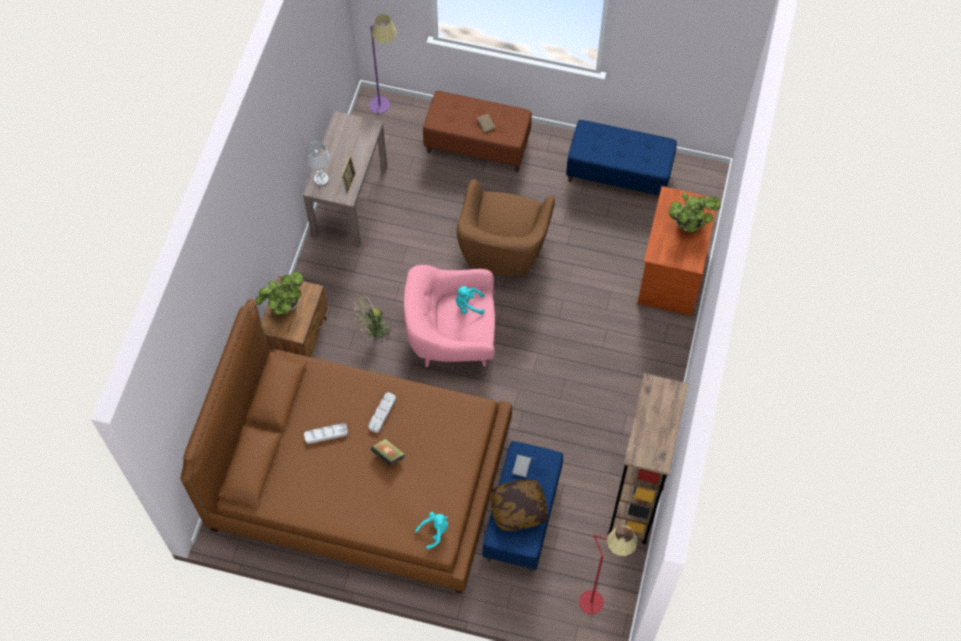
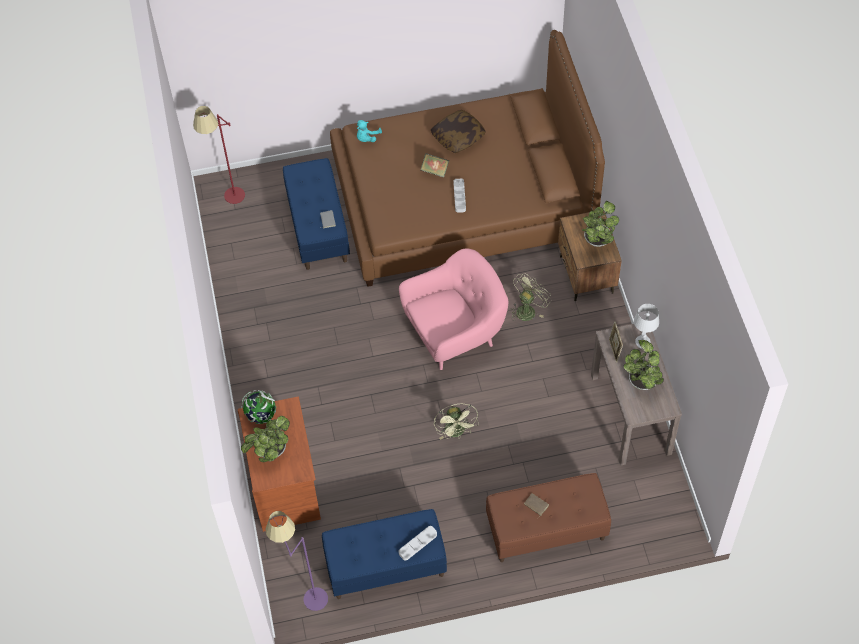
camera: 155 degrees right, 5 degrees down
grey tray [304,423,348,444] -> grey tray moved to [399,526,437,561]
purple floor lamp [369,14,397,113] -> purple floor lamp moved to [266,511,328,611]
turquoise plush toy [456,286,484,315] -> none
brown armchair [457,179,555,279] -> green fan [434,404,479,440]
pillow [490,480,548,531] -> pillow moved to [431,110,486,153]
brown bookcase [607,373,688,545] -> none
none -> globe [241,390,276,424]
none -> potted plant [623,340,664,390]

